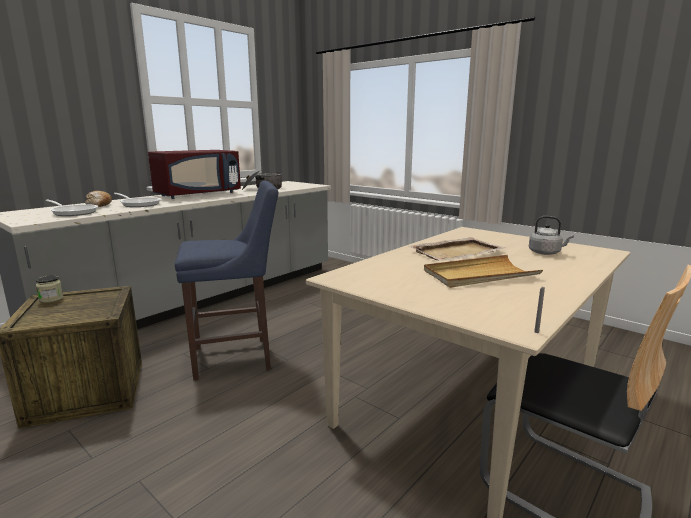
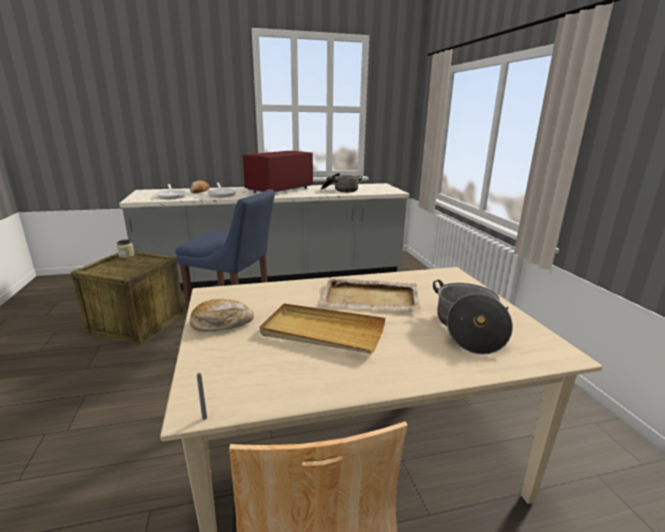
camera: 35 degrees right, 5 degrees up
red microwave [148,150,241,199] -> red microwave turned 135 degrees clockwise [243,151,313,193]
grey kettle [529,216,574,255] -> cooking pot [433,280,513,355]
none -> bread [190,299,254,331]

